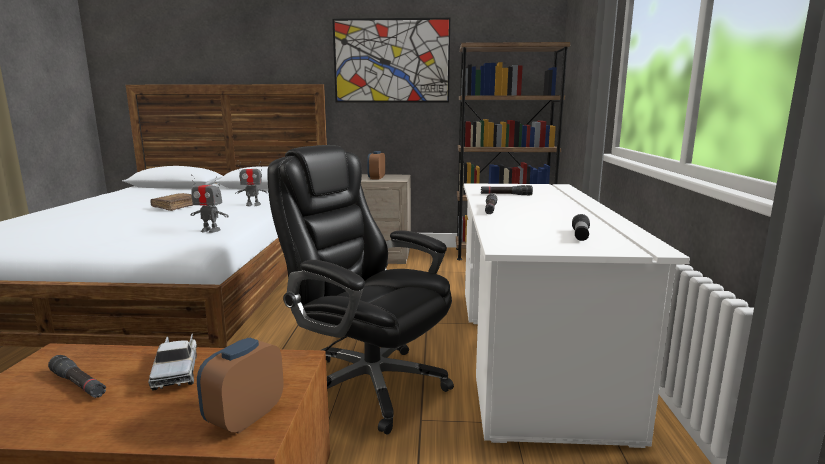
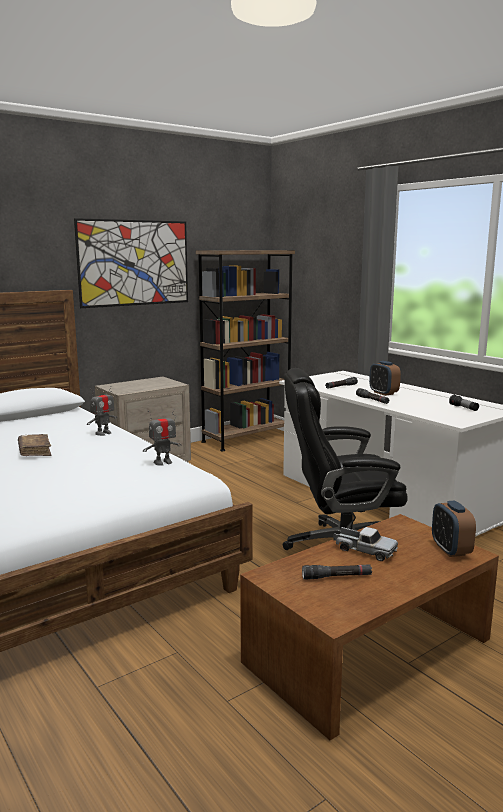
camera: 40 degrees left, 0 degrees up
alarm clock [367,151,385,180] -> alarm clock moved to [369,361,401,396]

